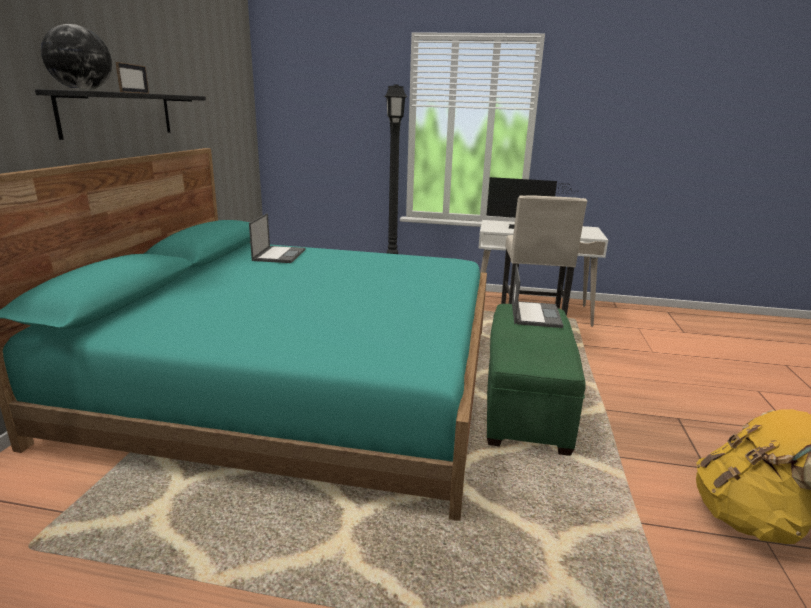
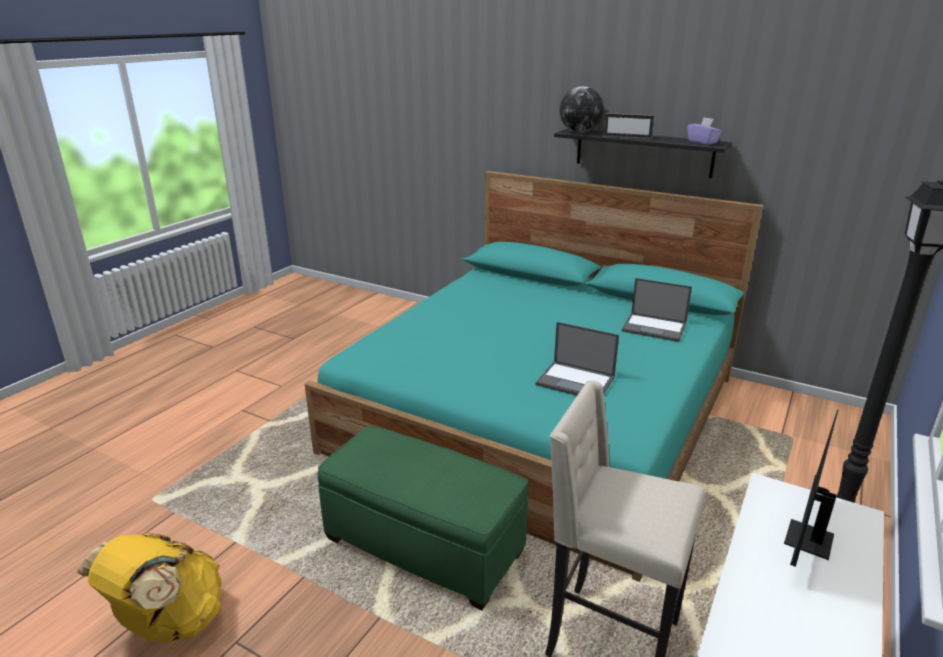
camera: 110 degrees right, 5 degrees up
laptop [512,264,563,328] -> laptop moved to [536,322,619,396]
none -> purple tissue box [687,117,722,144]

